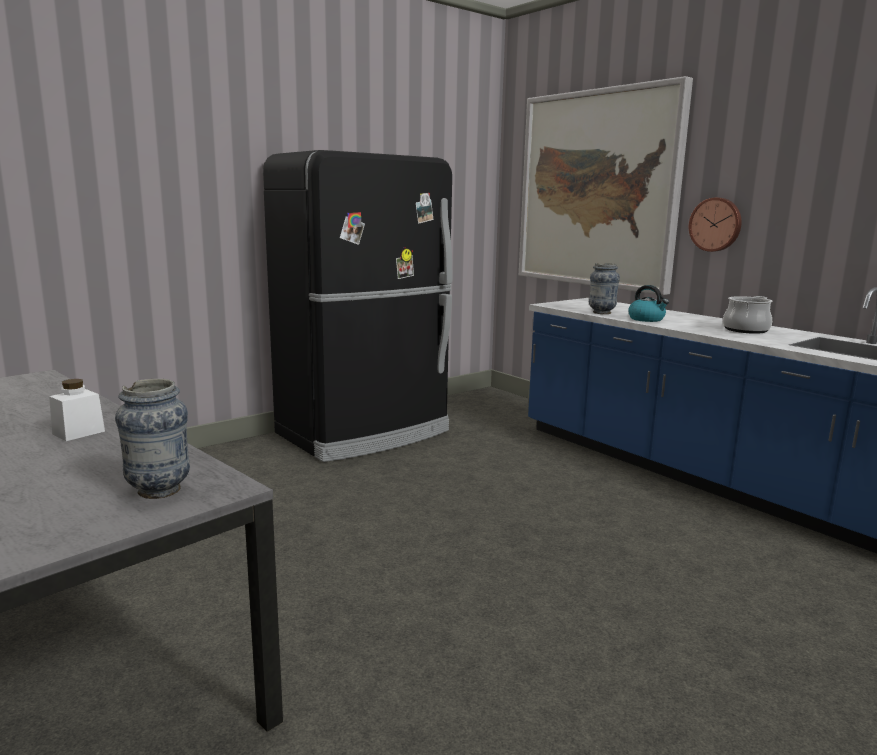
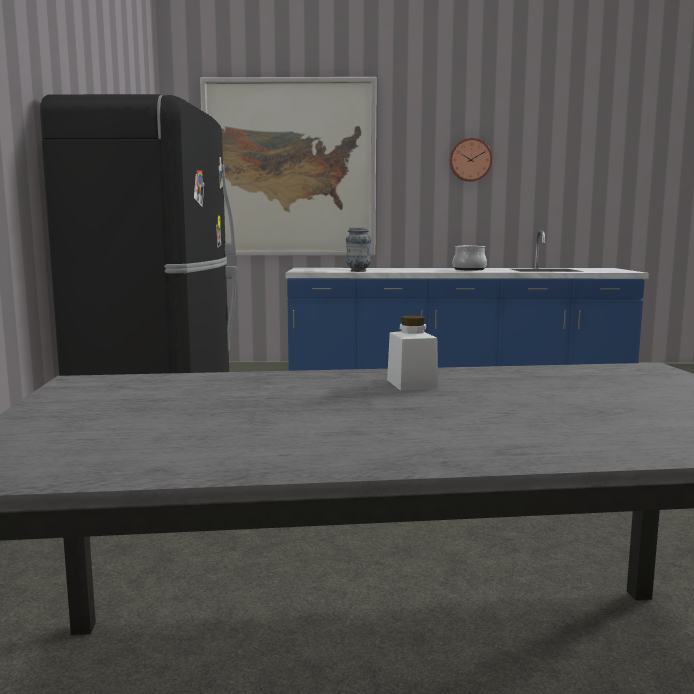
camera: 50 degrees left, 5 degrees down
vase [115,379,190,499] -> none
kettle [628,285,669,322] -> none
wall clock [689,198,742,252] -> wall clock moved to [449,138,492,182]

